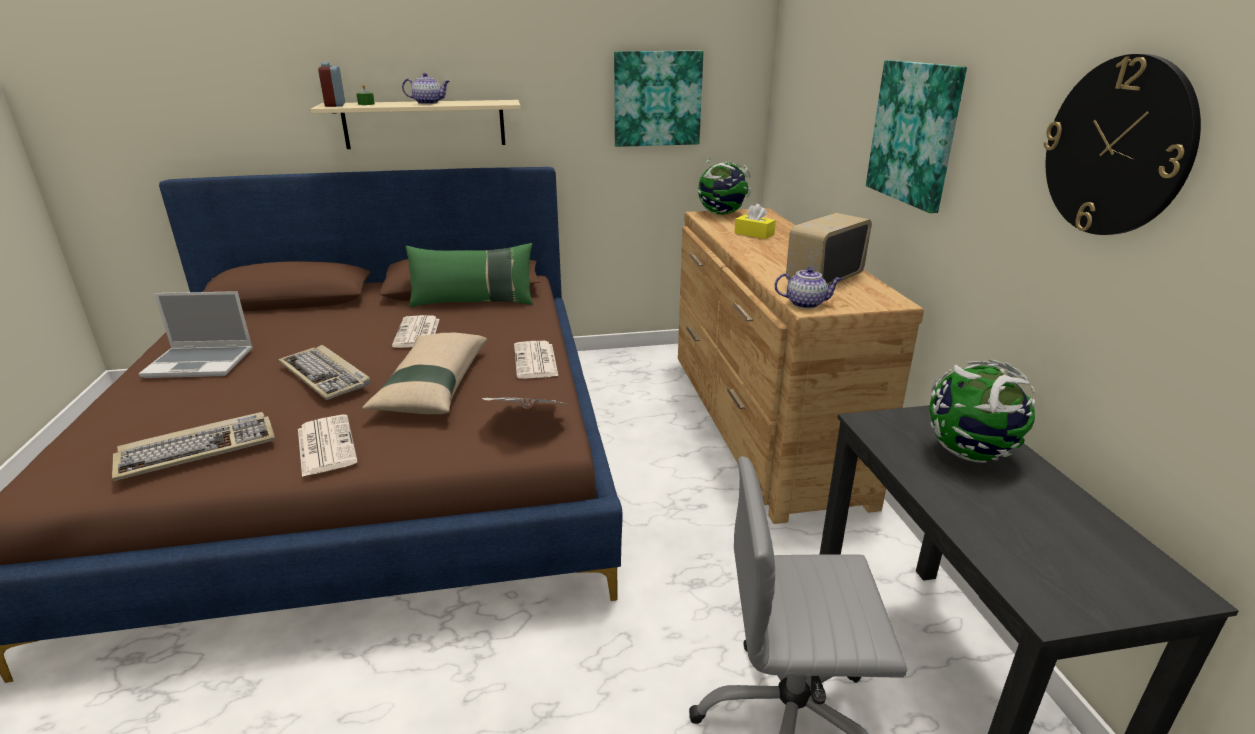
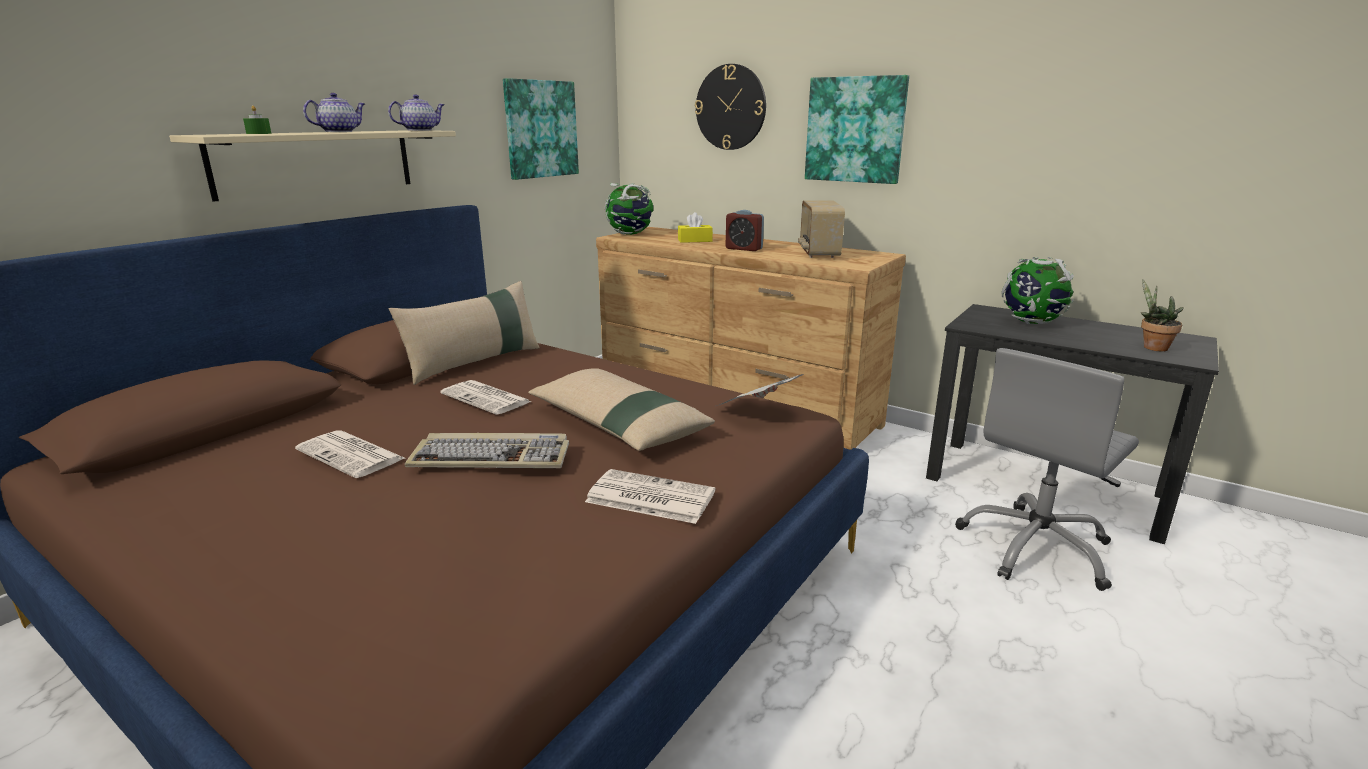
camera: 45 degrees left, 5 degrees down
keyboard [112,412,275,481] -> none
laptop [139,291,253,378] -> none
alarm clock [318,62,345,107] -> alarm clock moved to [726,210,764,251]
green pillow [405,243,533,308] -> beige pillow [389,281,540,385]
newspaper [514,341,558,379] -> newspaper moved to [295,430,405,478]
teapot [774,267,842,309] -> teapot moved to [388,94,444,131]
wall clock [1044,54,1201,235] -> wall clock moved to [695,64,766,150]
none -> potted plant [1141,280,1184,352]

